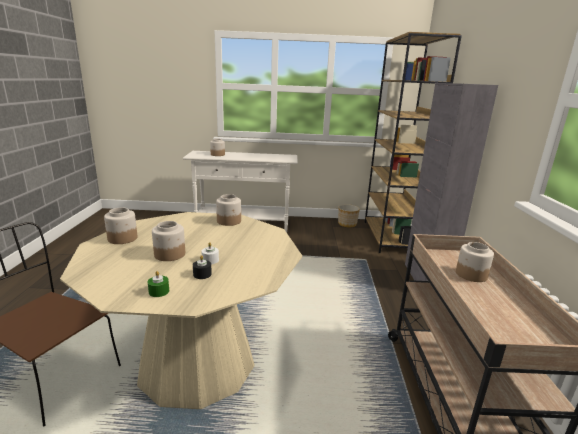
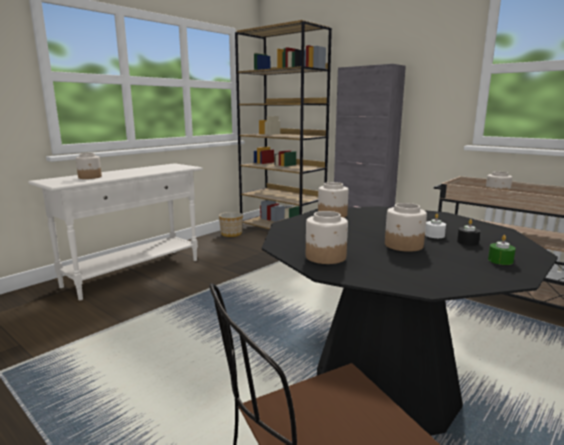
camera: 50 degrees left, 5 degrees down
beige dining table [60,212,302,409] -> black dining table [262,206,558,436]

